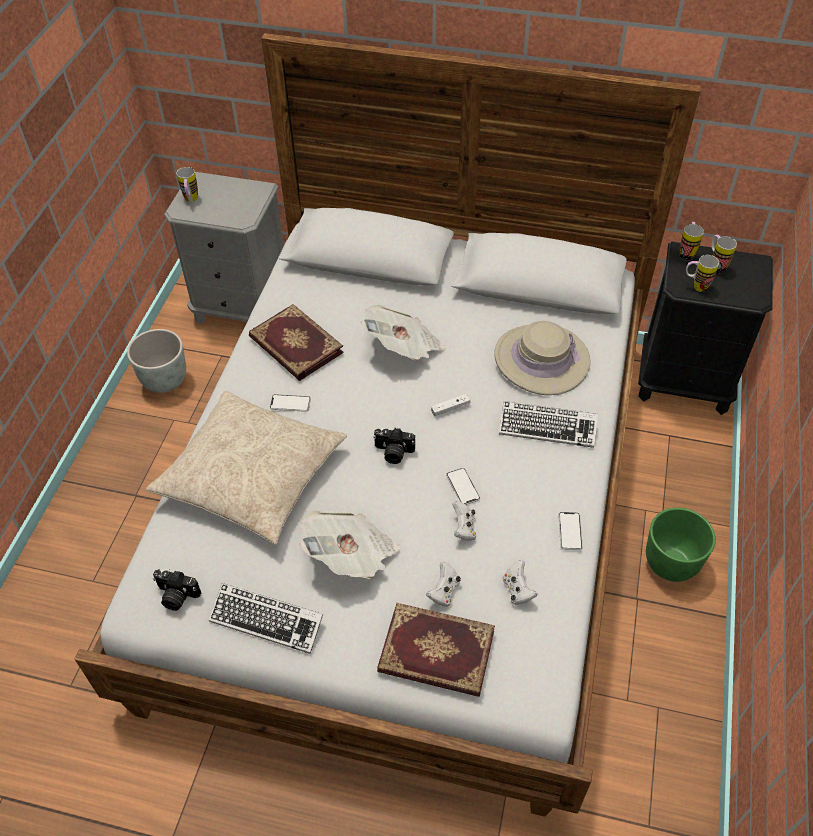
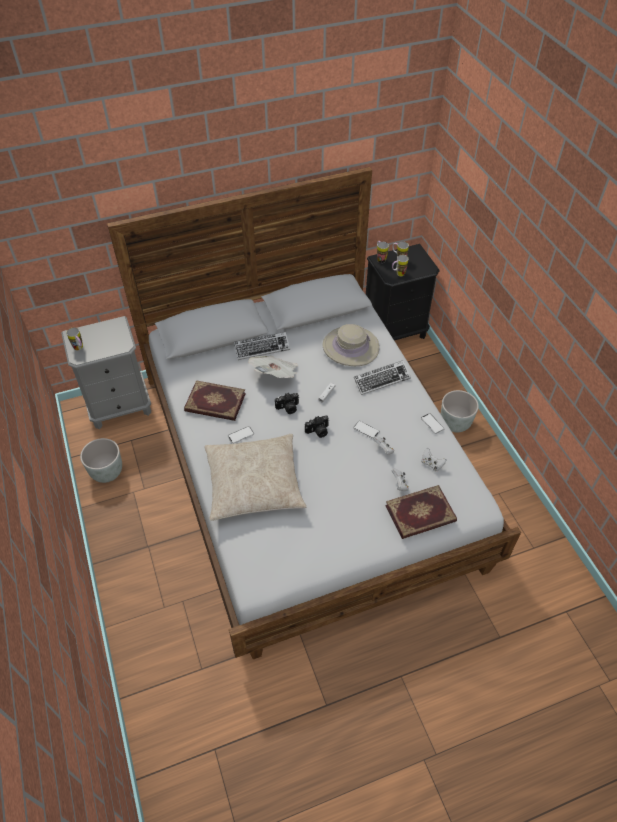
camera: 35 degrees left, 0 degrees up
camera [153,569,201,611] -> camera moved to [275,393,299,414]
keyboard [209,583,323,654] -> keyboard moved to [234,332,290,360]
newspaper [299,511,400,579] -> none
green planter [646,508,716,582] -> grey planter [441,390,479,433]

